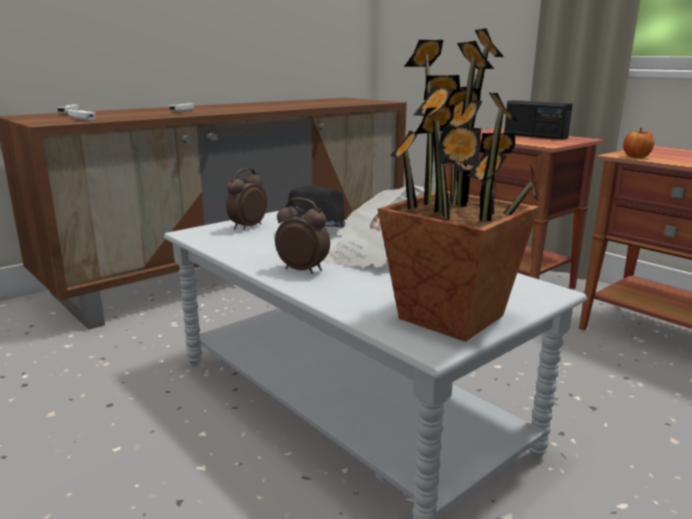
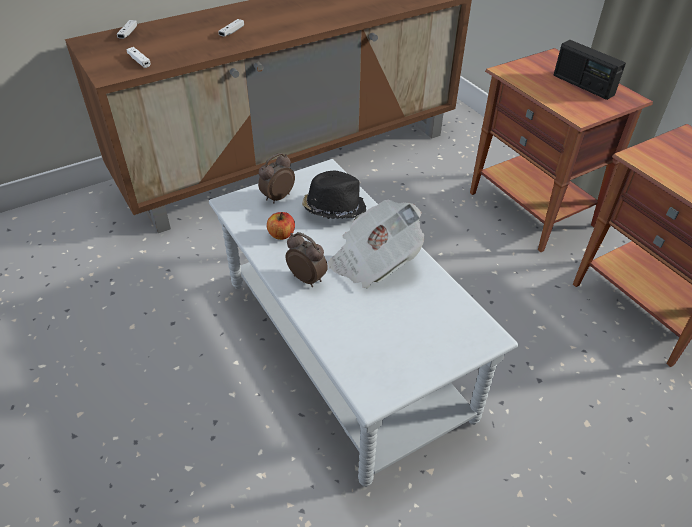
camera: 10 degrees right, 25 degrees up
potted plant [378,28,539,342] -> none
apple [623,128,654,158] -> apple moved to [267,212,295,240]

